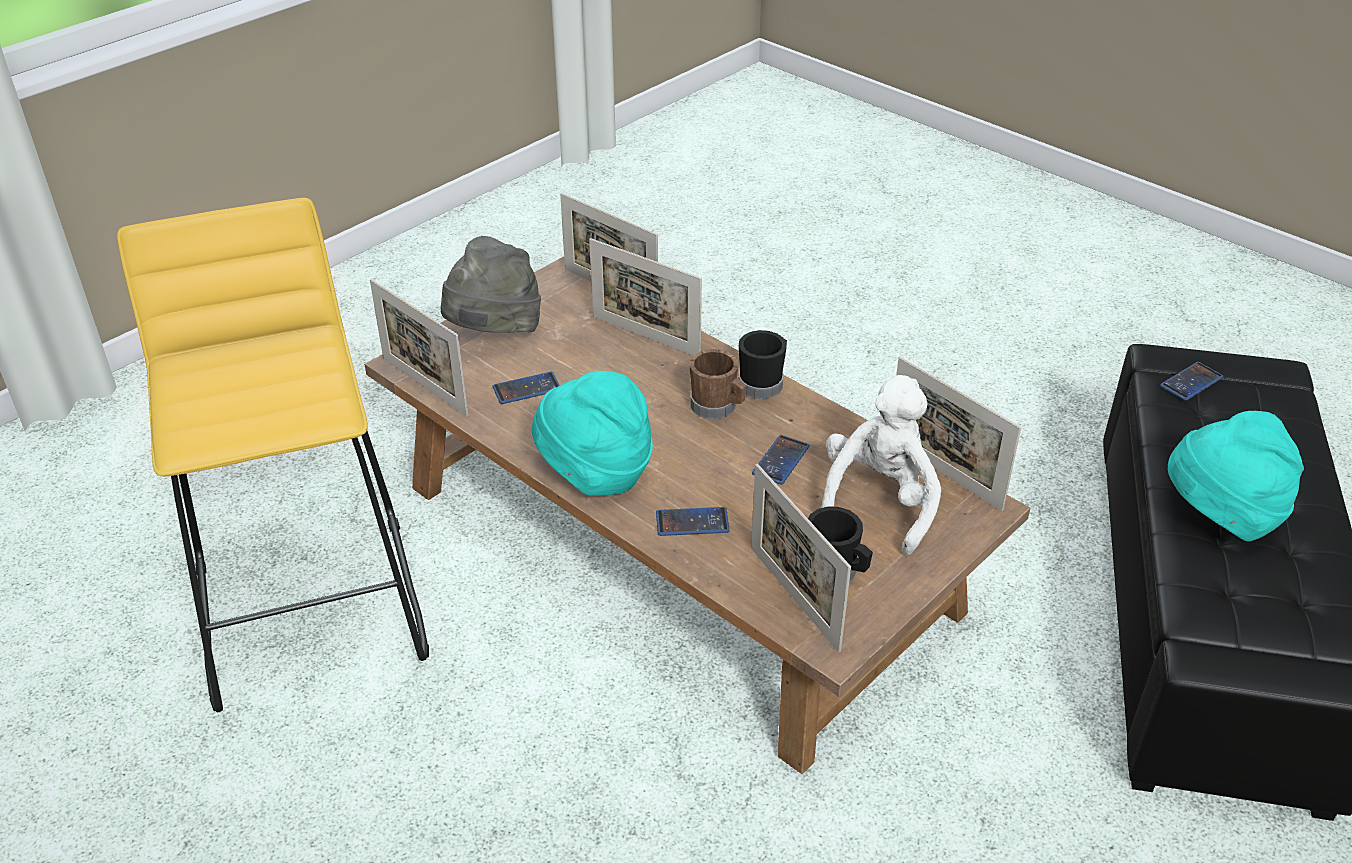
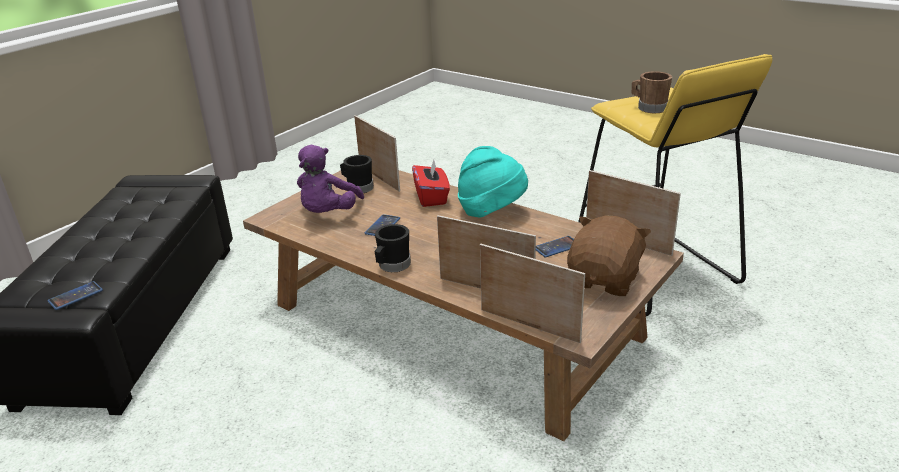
camera: 175 degrees right, 10 degrees down
grey hat [441,236,541,333] -> brown plush toy [567,215,651,296]
phone [656,507,730,536] -> red tissue box [412,160,450,207]
brown mug [690,349,747,419] -> brown mug moved to [632,71,672,113]
white plush toy [821,375,941,555] -> purple plush toy [297,145,364,213]
picture frame [896,357,1021,511] -> none
turquoise hat [1168,411,1304,542] -> none

